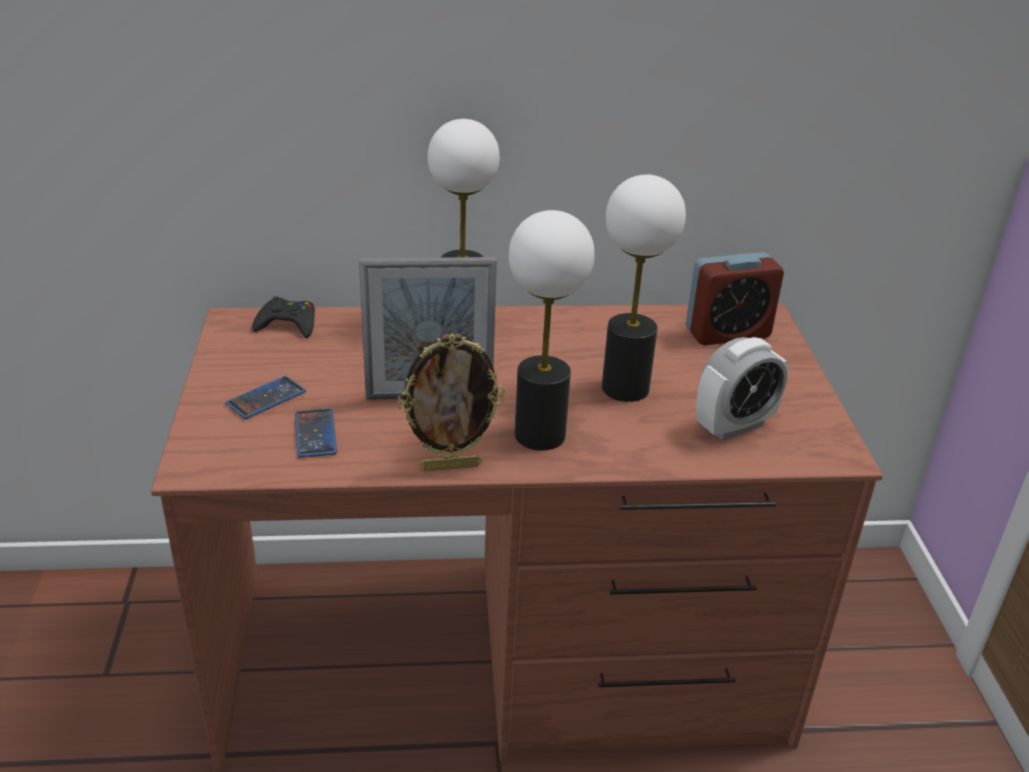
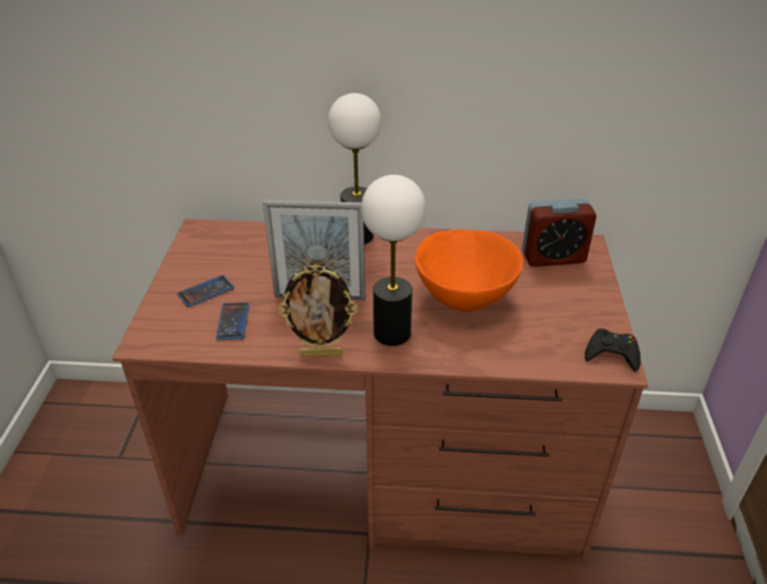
camera: 10 degrees right, 5 degrees up
black game controller [252,296,315,338] -> black game controller moved to [585,328,641,372]
table lamp [602,175,686,402] -> orange bowl [415,229,523,312]
alarm clock [696,337,788,441] -> none

